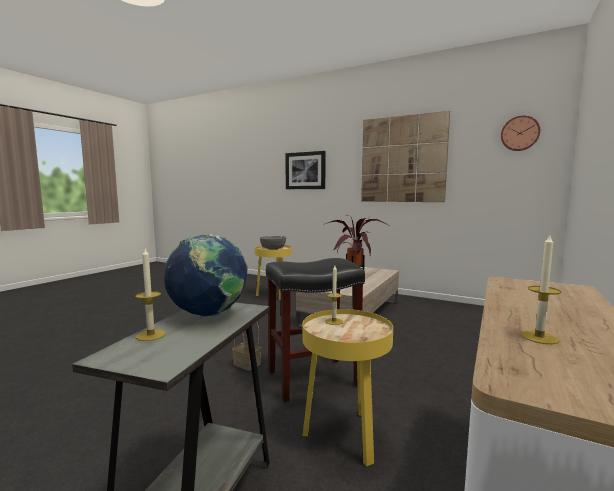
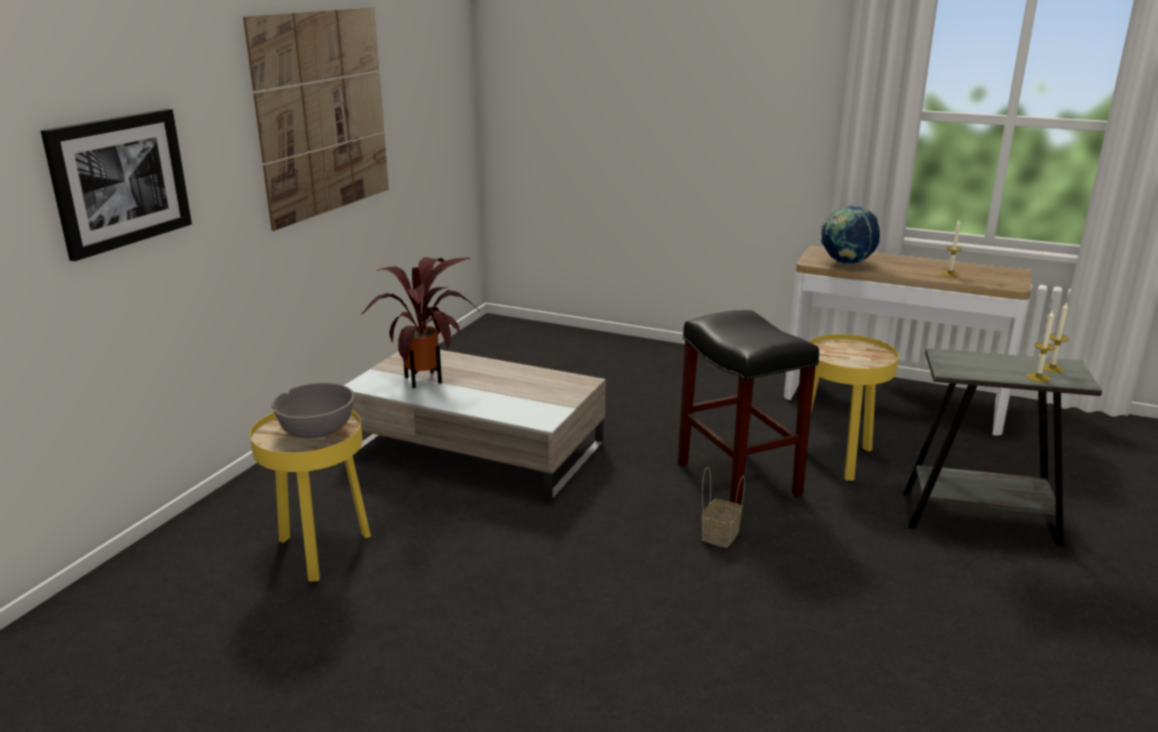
camera: 95 degrees left, 15 degrees up
globe [164,234,248,318] -> globe moved to [821,205,880,265]
candle [325,266,343,325] -> candle moved to [1043,302,1069,373]
wall clock [501,115,540,151] -> none

